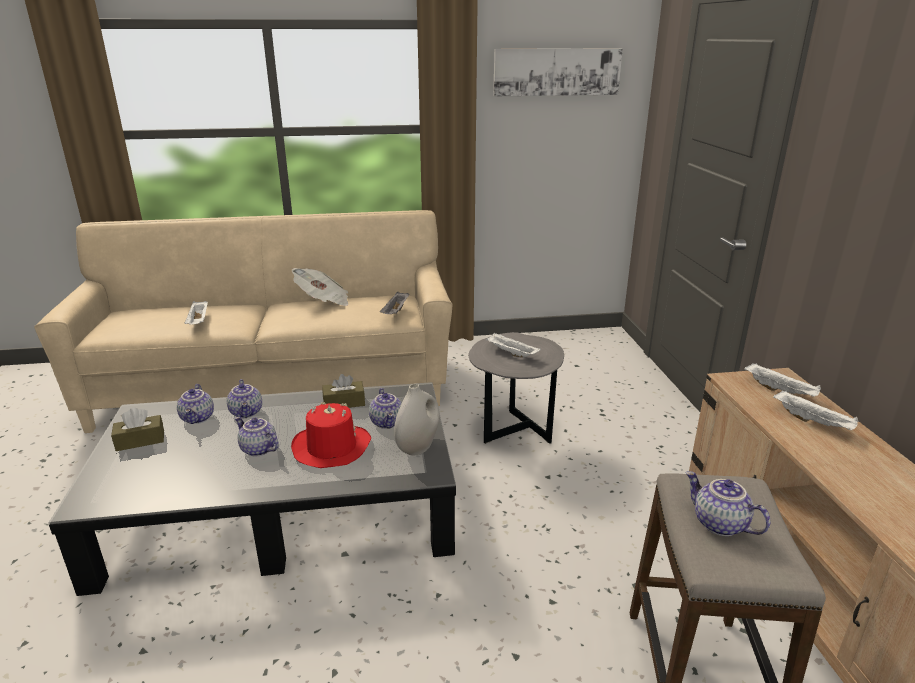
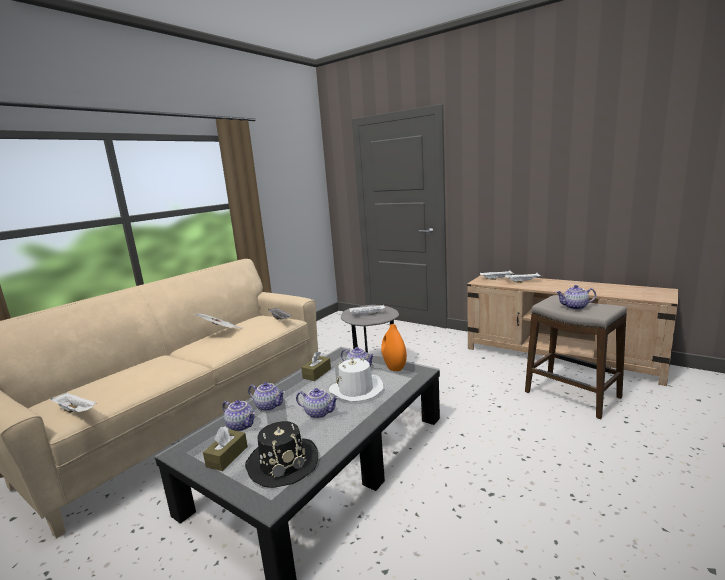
camera: 45 degrees left, 10 degrees down
white tray [185,301,208,324] -> white tray moved to [51,393,97,413]
teapot [235,416,279,457] -> teapot turned 150 degrees counterclockwise [296,388,339,419]
red hat [291,402,371,468] -> white hat [329,357,384,402]
white vase [394,383,440,456] -> orange vase [381,324,407,371]
picture [493,49,623,96] -> none
none -> black hat [245,421,318,488]

